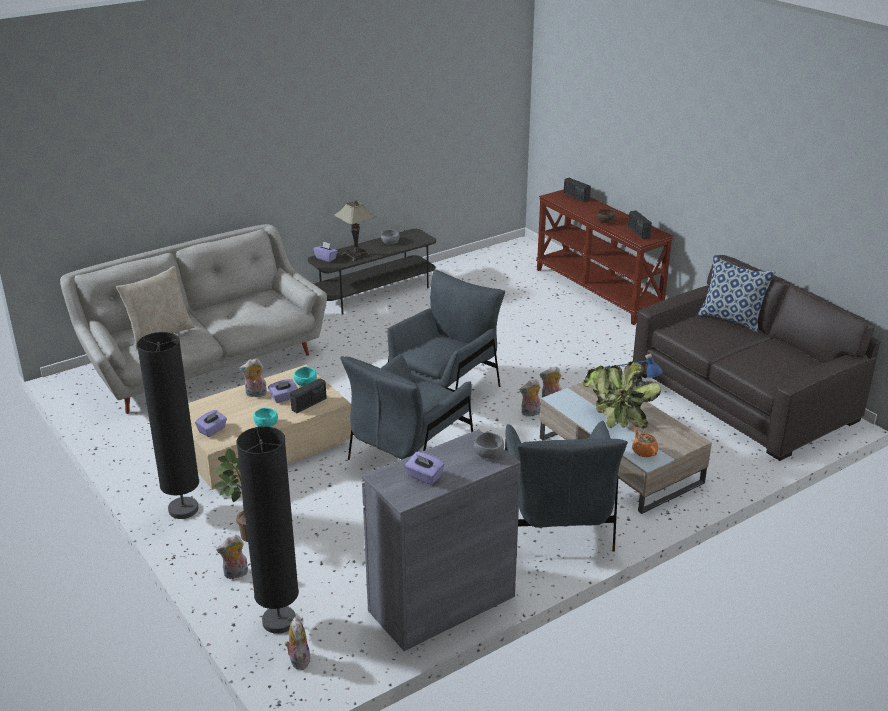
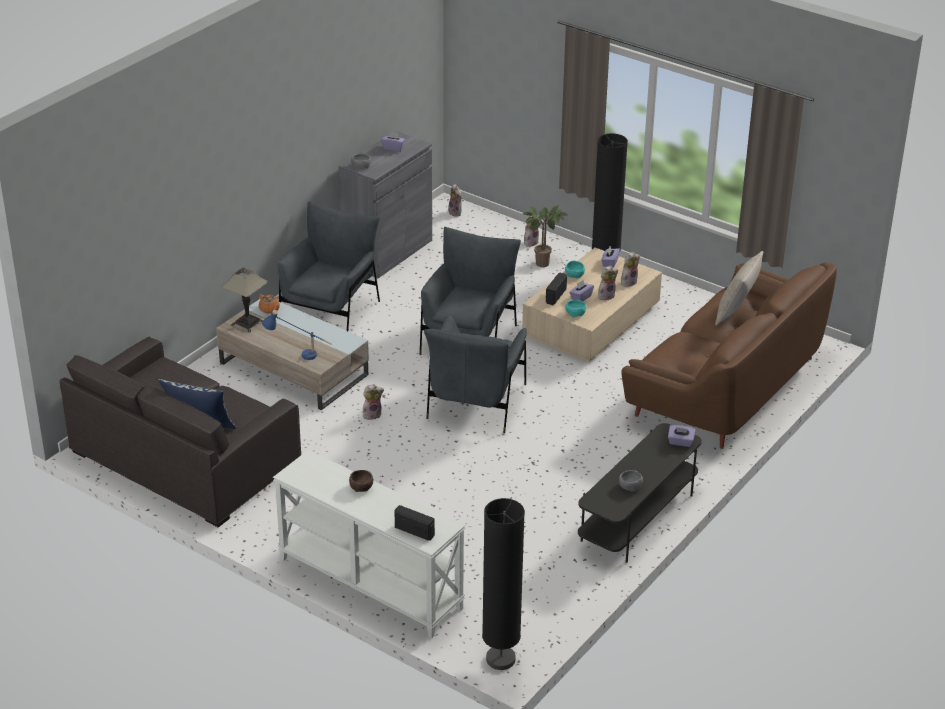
camera: 160 degrees right, 5 degrees up
grey sofa [60,224,327,414] -> brown sofa [621,262,837,449]
black floor lamp [236,426,299,634] -> black floor lamp moved to [482,498,525,670]
table lamp [334,201,376,262] -> table lamp moved to [222,267,268,333]
grey armchair [505,421,628,552] -> grey armchair turned 45 degrees clockwise [278,201,380,331]
plush toy [520,379,541,416] -> plush toy moved to [621,252,640,287]
brown console table [536,189,674,325] -> white console table [273,450,466,638]
potted plant [583,361,661,429] -> none
radio [628,211,652,239] -> none

